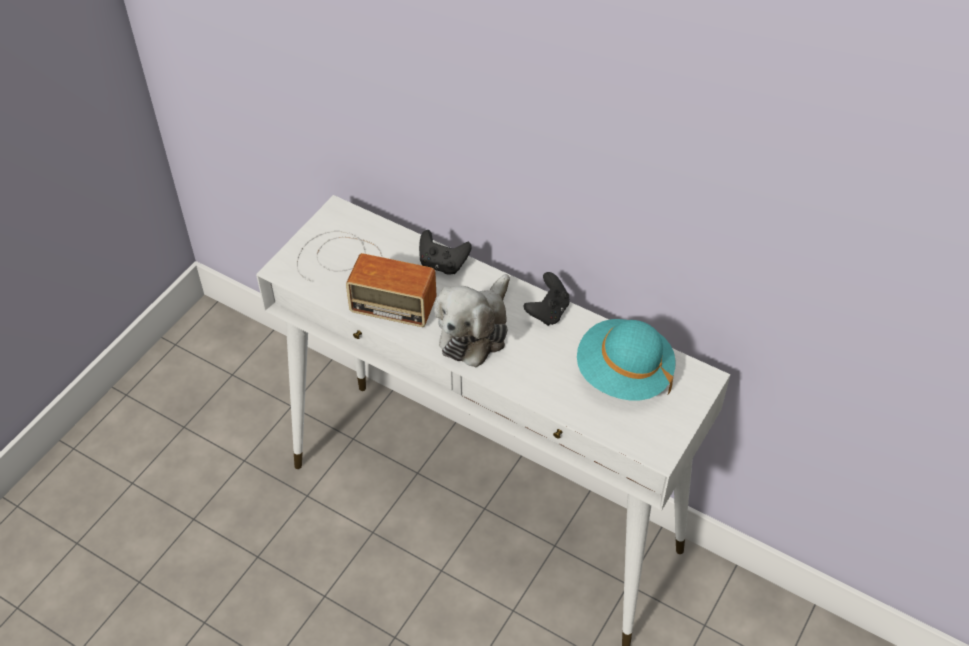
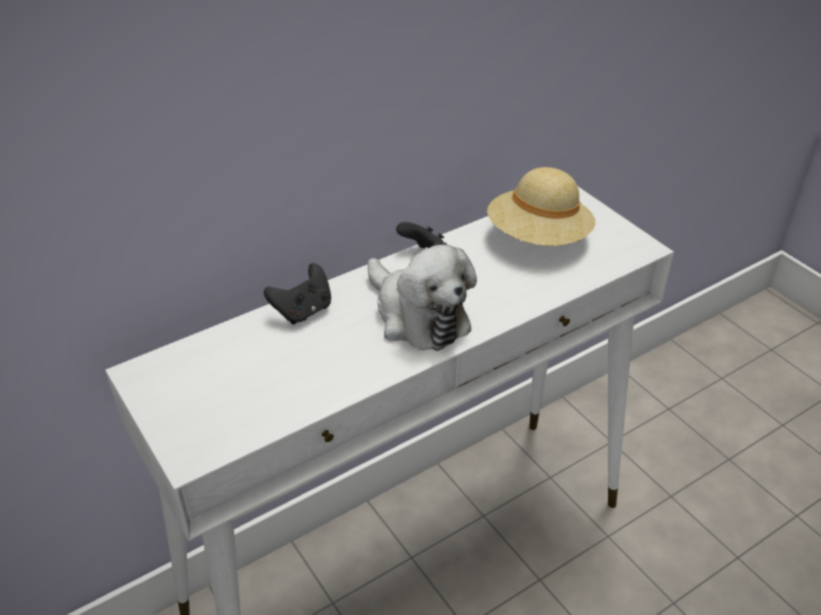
camera: 65 degrees left, 10 degrees down
radio [297,231,437,327] -> none
turquoise hat [577,319,676,401] -> beige hat [487,167,595,246]

